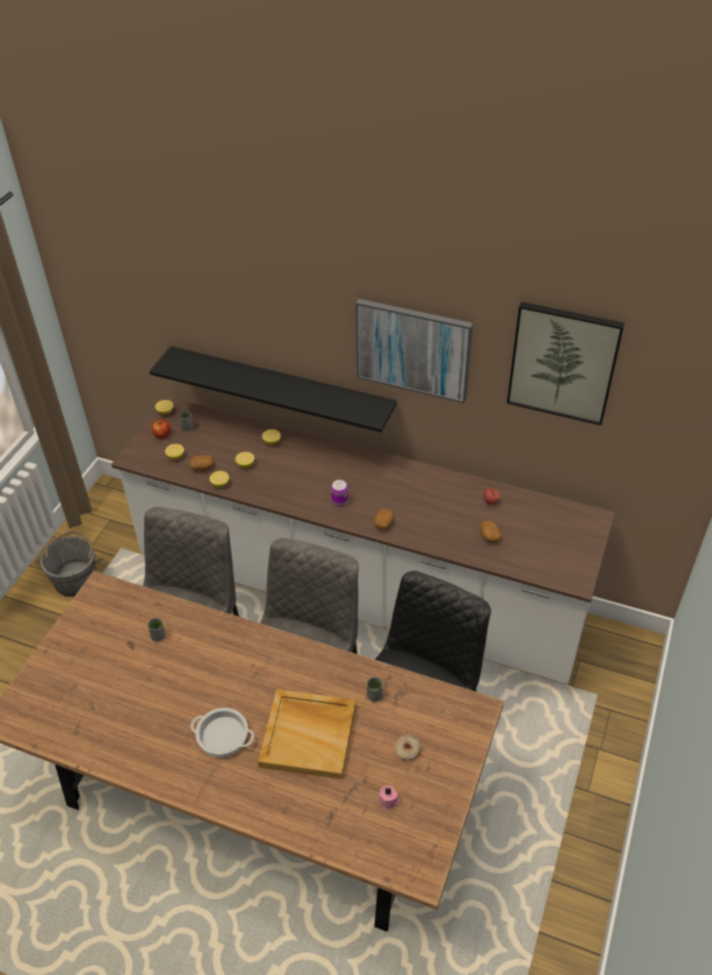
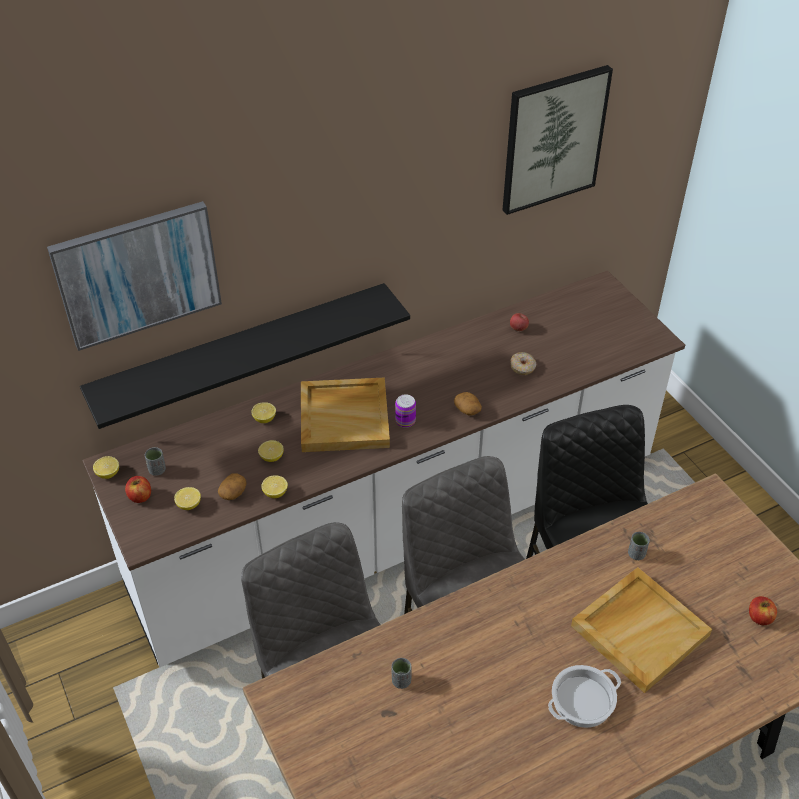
camera: 50 degrees left, 0 degrees up
grey bucket [34,530,105,597] -> none
picture [356,299,473,403] -> picture moved to [47,201,222,351]
pink candle [379,785,399,810] -> apple [749,596,777,625]
donut [394,734,421,760] -> donut moved to [510,352,536,375]
potato [480,521,501,543] -> none
none -> beige tray [301,377,390,452]

